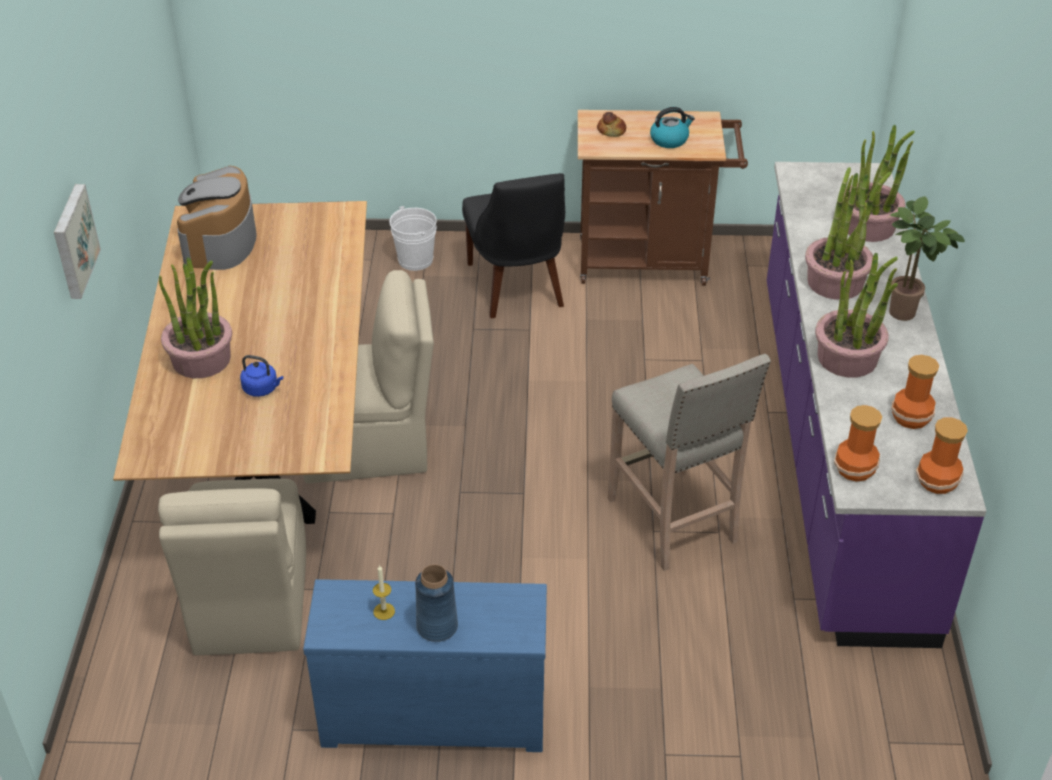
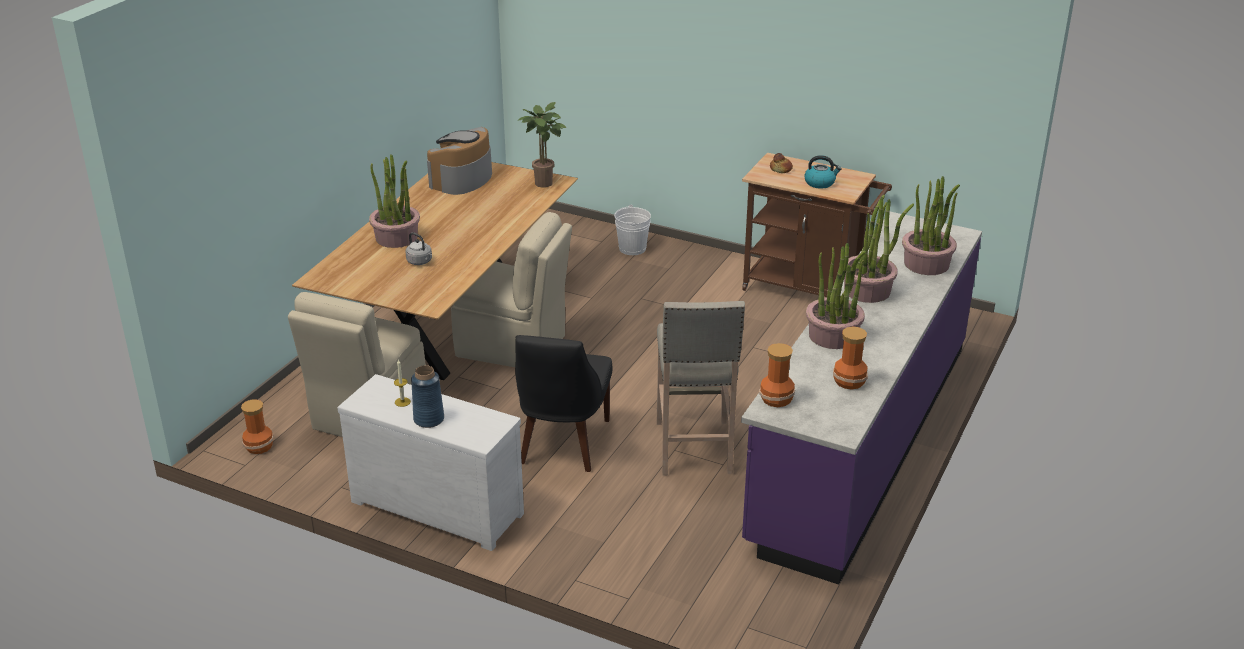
camera: 25 degrees right, 10 degrees down
picture [54,184,101,299] -> none
blue kettle [240,355,283,397] -> grey kettle [406,232,432,265]
blue dresser [303,579,547,752] -> white dresser [337,374,524,551]
black chair [462,173,565,318] -> black chair moved to [515,335,612,472]
potted plant [889,196,965,321] -> potted plant moved to [517,102,567,188]
vase [916,417,968,494] -> vase moved to [241,399,274,454]

